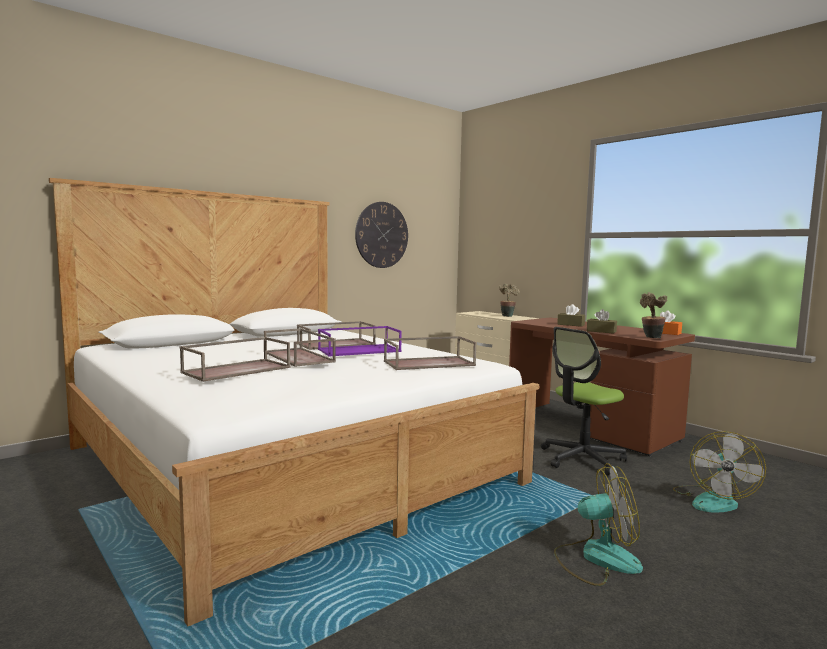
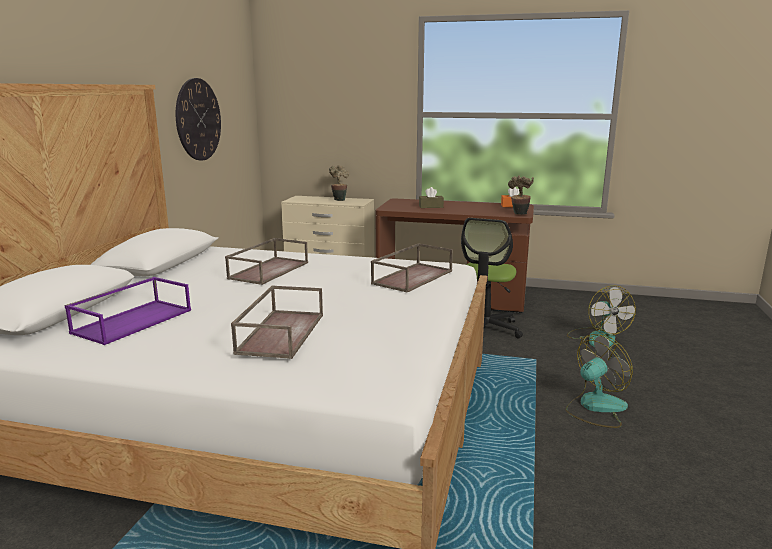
camera: 35 degrees left, 10 degrees up
brown tray [264,328,336,367] -> none
purple tray [318,326,402,356] -> purple tray moved to [64,277,191,345]
brown tissue box [587,309,617,334] -> none

